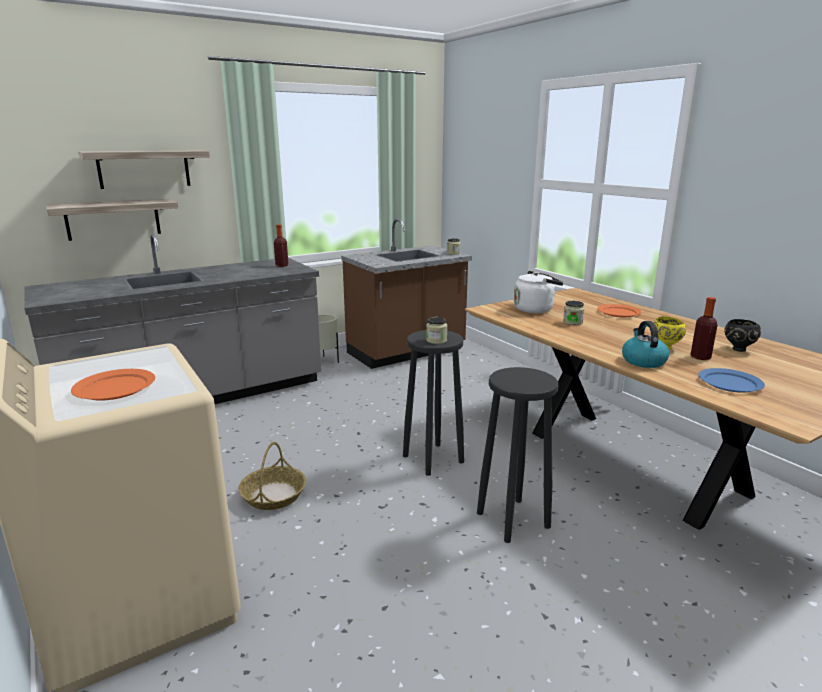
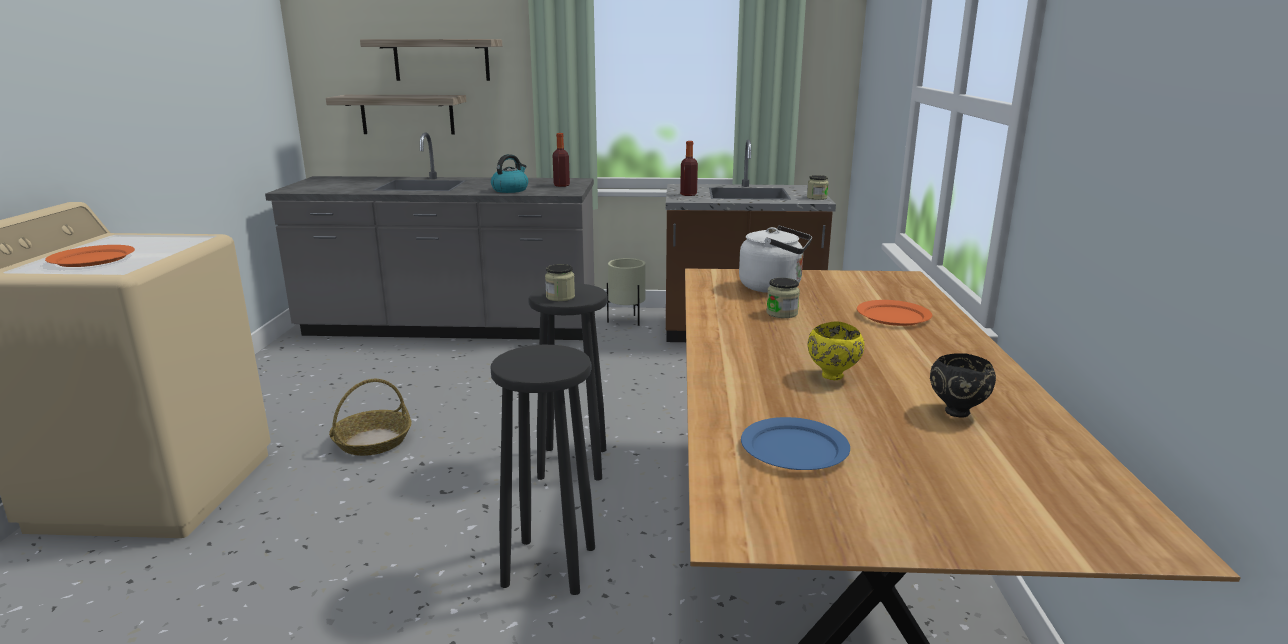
camera: 35 degrees right, 0 degrees up
kettle [622,321,669,368] -> kettle moved to [491,154,528,193]
bottle [691,297,718,360] -> bottle moved to [680,141,698,196]

